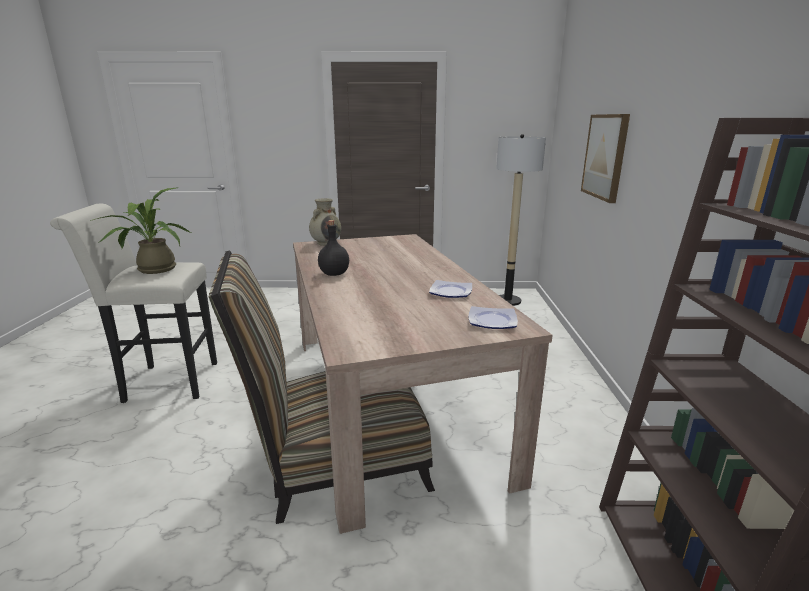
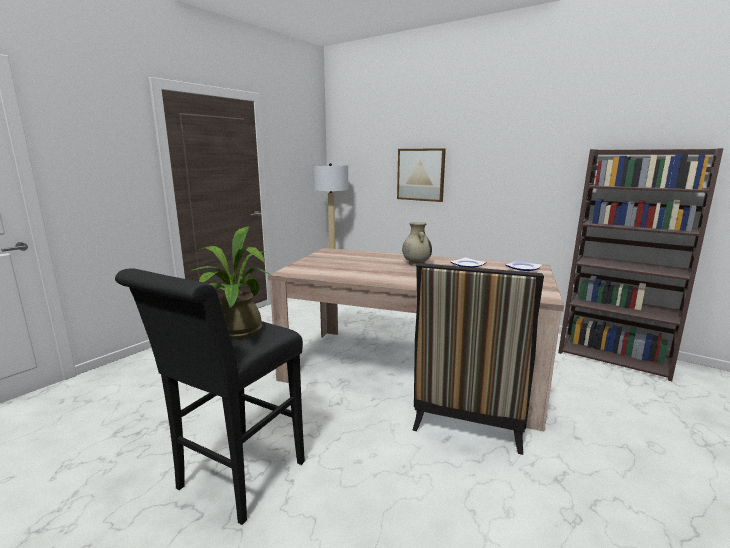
camera: 55 degrees left, 5 degrees down
white stool [50,203,217,403] -> black stool [115,269,305,525]
beige vase [309,198,341,246] -> beige vase moved to [402,222,432,266]
black bottle [318,220,349,276] -> none

